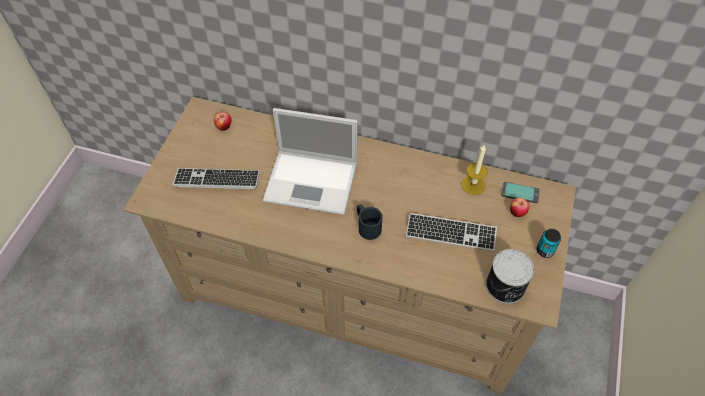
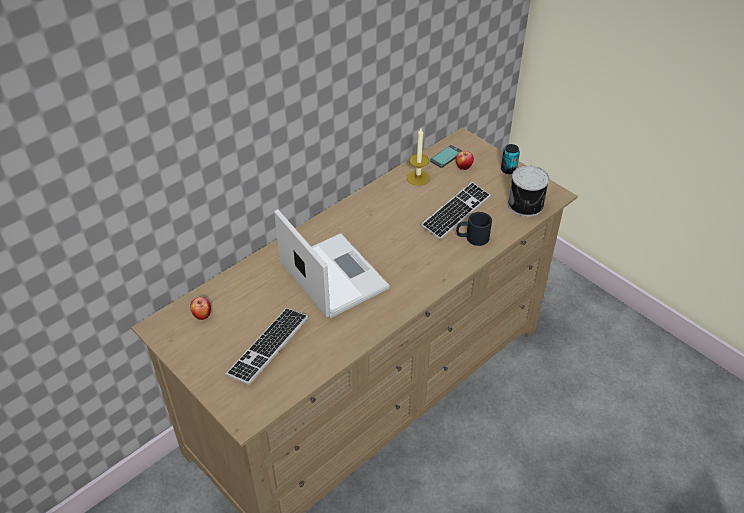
camera: 60 degrees left, 10 degrees down
laptop [263,108,358,215] -> laptop turned 75 degrees counterclockwise [274,209,390,318]
black mug [357,204,383,240] -> black mug moved to [456,212,492,246]

